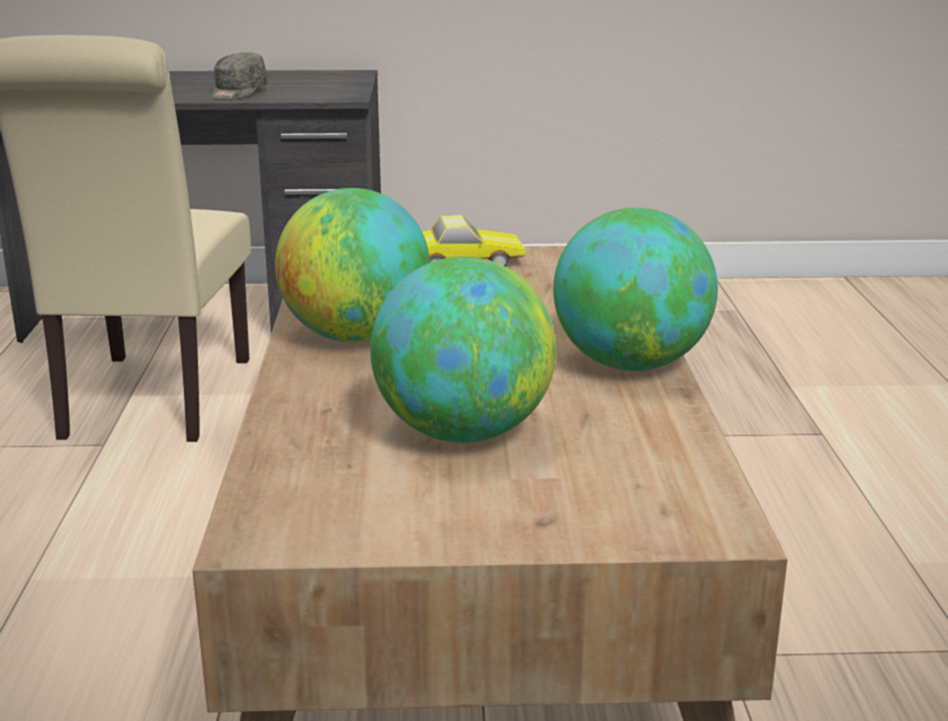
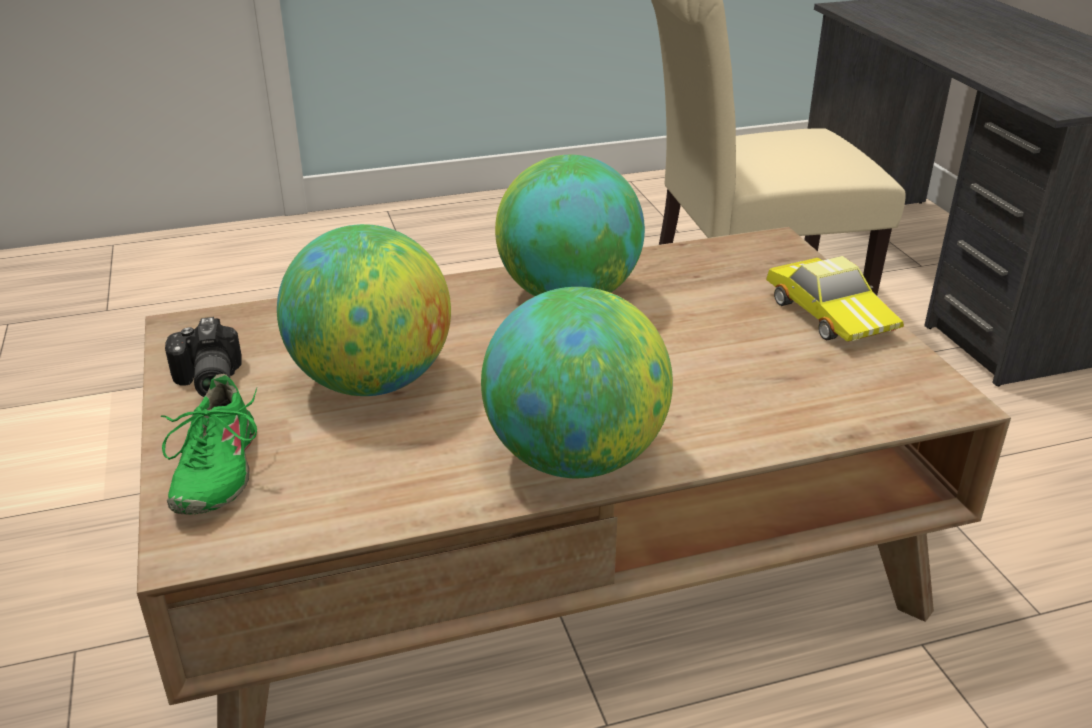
camera: 75 degrees right, 10 degrees up
grey cap [212,52,268,100] -> none
none -> green shoe [161,374,258,515]
none -> camera [165,317,242,397]

